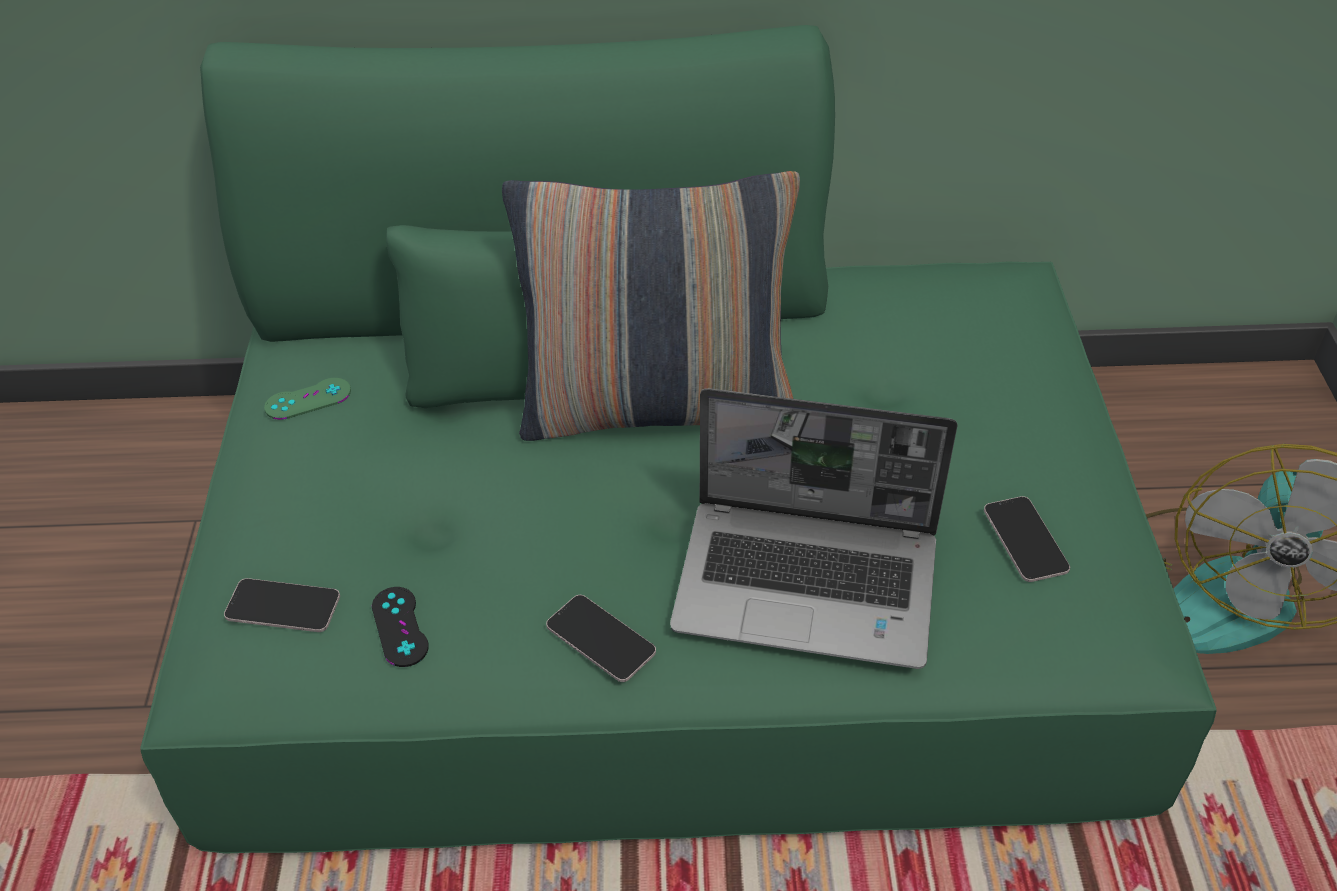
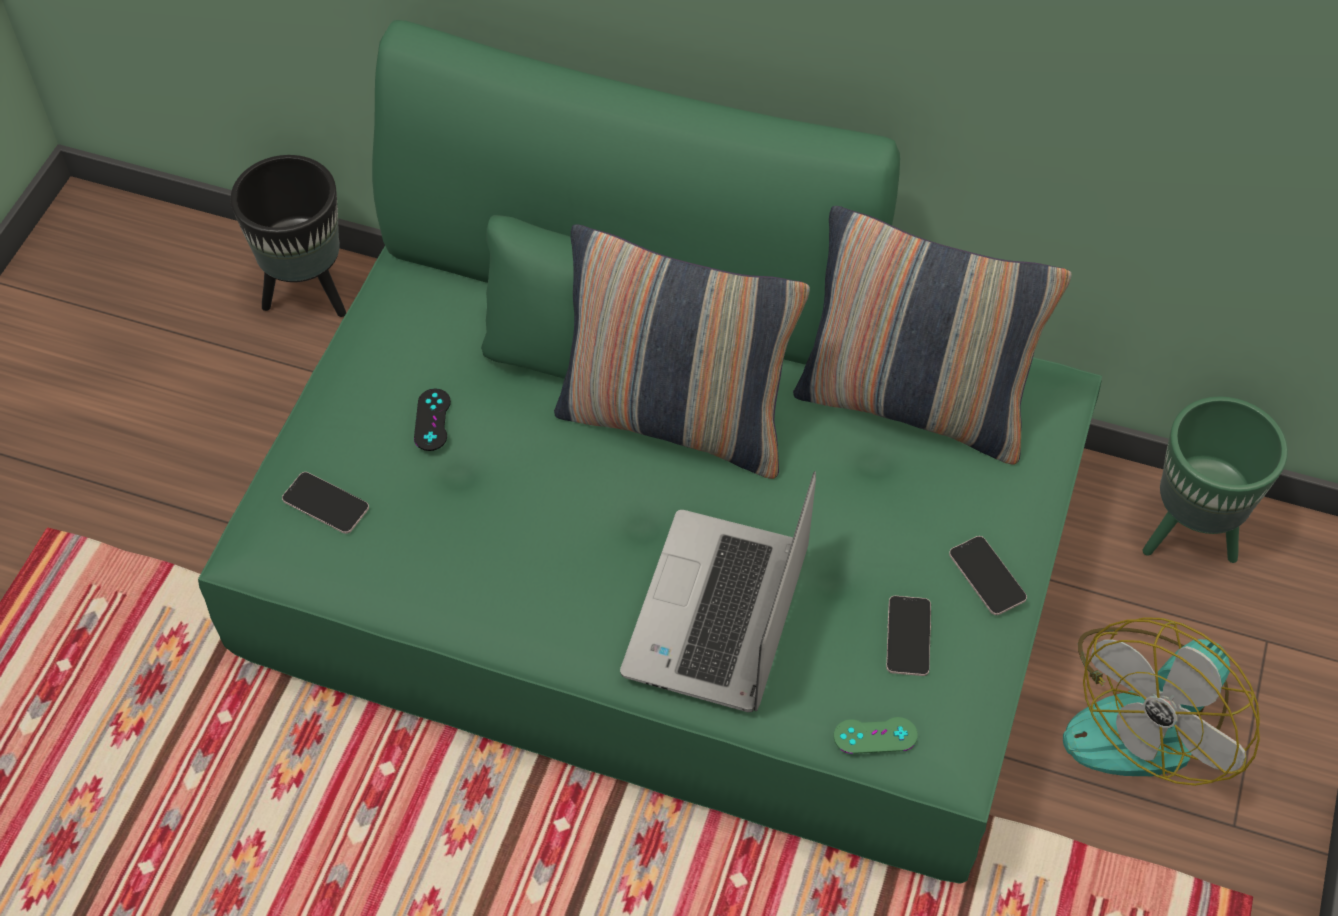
camera: 20 degrees right, 10 degrees up
green game controller [264,378,351,420] -> green game controller moved to [834,717,918,754]
black game controller [372,587,429,667] -> black game controller moved to [414,388,451,451]
phone [546,595,656,682] -> phone moved to [949,536,1027,615]
laptop [670,388,958,669] -> laptop turned 75 degrees clockwise [620,471,816,712]
none -> black planter [230,155,346,317]
none -> pillow [793,206,1072,465]
none -> green planter [1143,396,1288,563]

